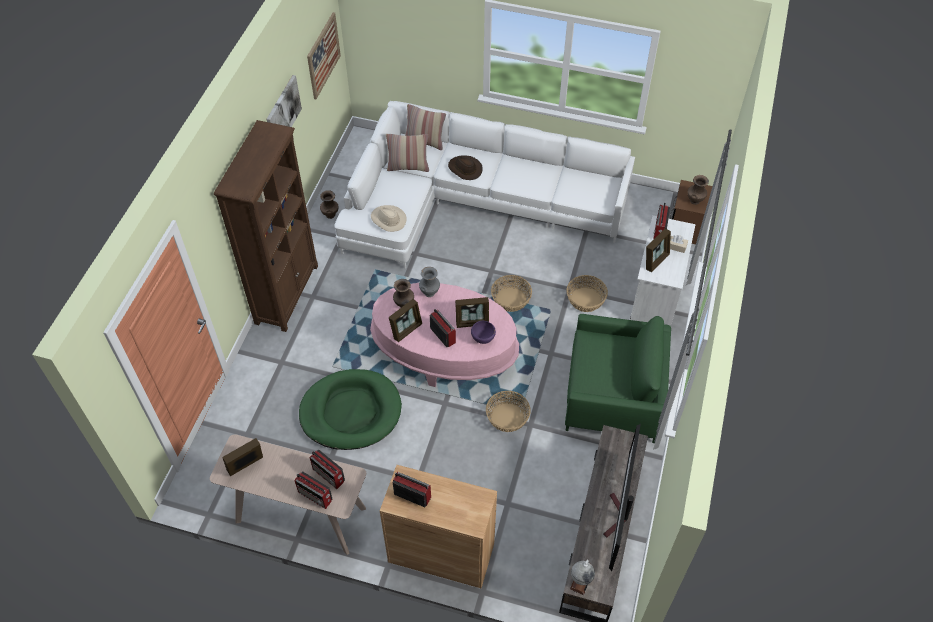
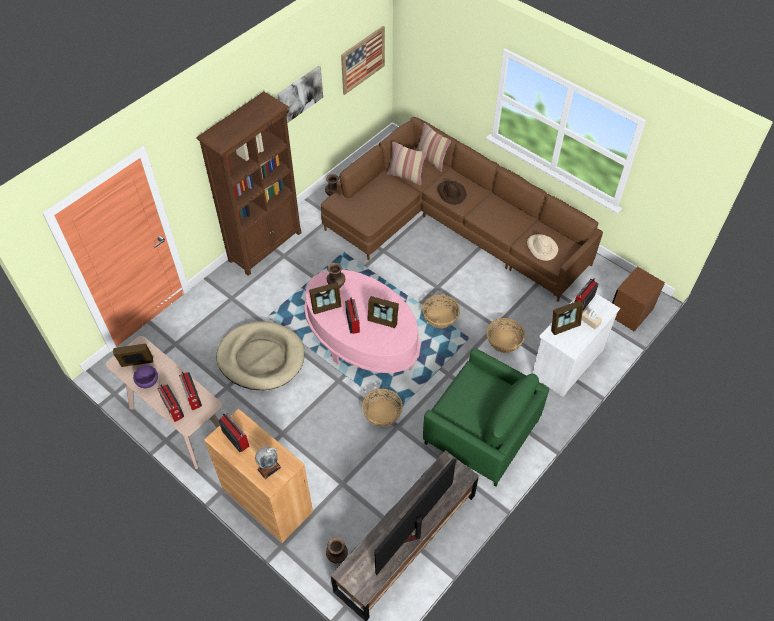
camera: 25 degrees right, 0 degrees up
green dog bed [299,369,402,450] -> beige dog bed [216,321,304,390]
white sofa [334,101,635,269] -> brown sofa [321,117,603,302]
beige hat [371,205,407,232] -> beige hat moved to [527,234,558,261]
grey vase [419,267,440,297] -> none
purple bowl [471,321,496,344] -> purple bowl moved to [133,365,158,388]
globe [570,559,595,595] -> globe moved to [255,447,281,479]
brown vase [687,175,709,205] -> brown vase moved to [326,537,348,563]

